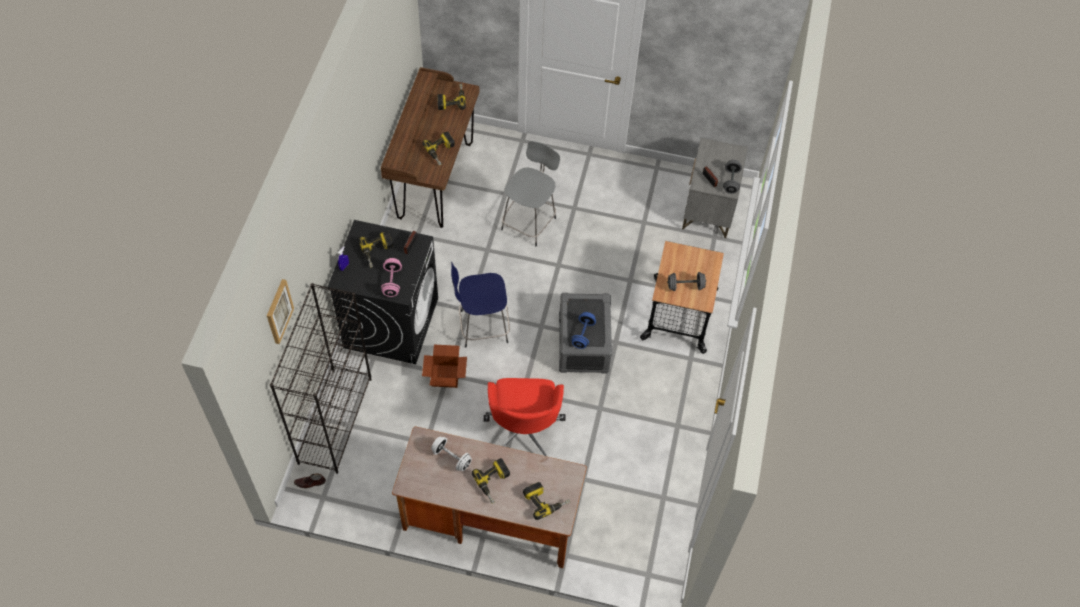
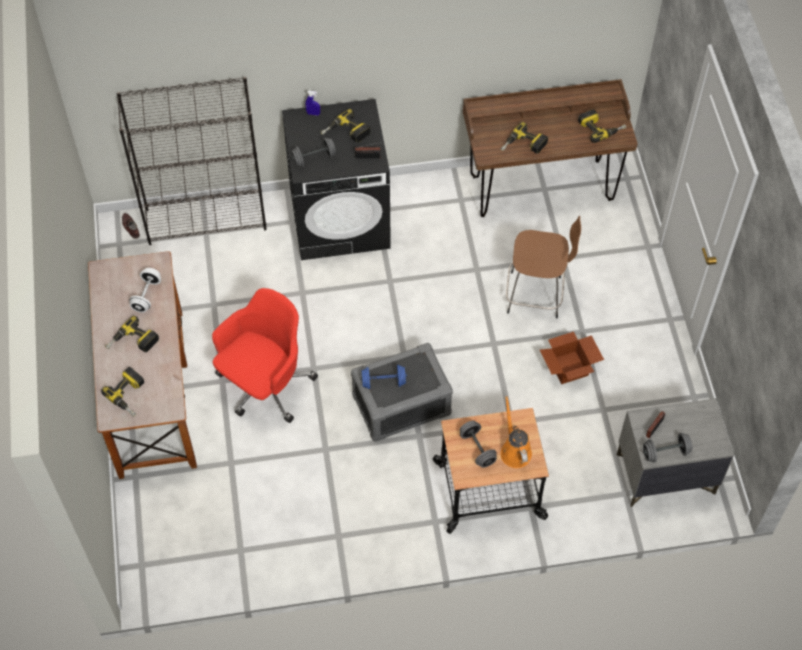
camera: 70 degrees right, 0 degrees up
picture [267,279,294,344] -> none
pink dumbbell [381,258,402,297] -> grey dumbbell [291,138,336,167]
cardboard box [422,345,467,388] -> cardboard box moved to [540,332,604,384]
blue stool [451,262,510,347] -> none
red office chair [484,378,565,457] -> red office chair turned 150 degrees clockwise [212,288,318,423]
grey stool [501,141,560,247] -> brown stool [506,215,581,319]
none -> orange watering can [500,396,532,468]

